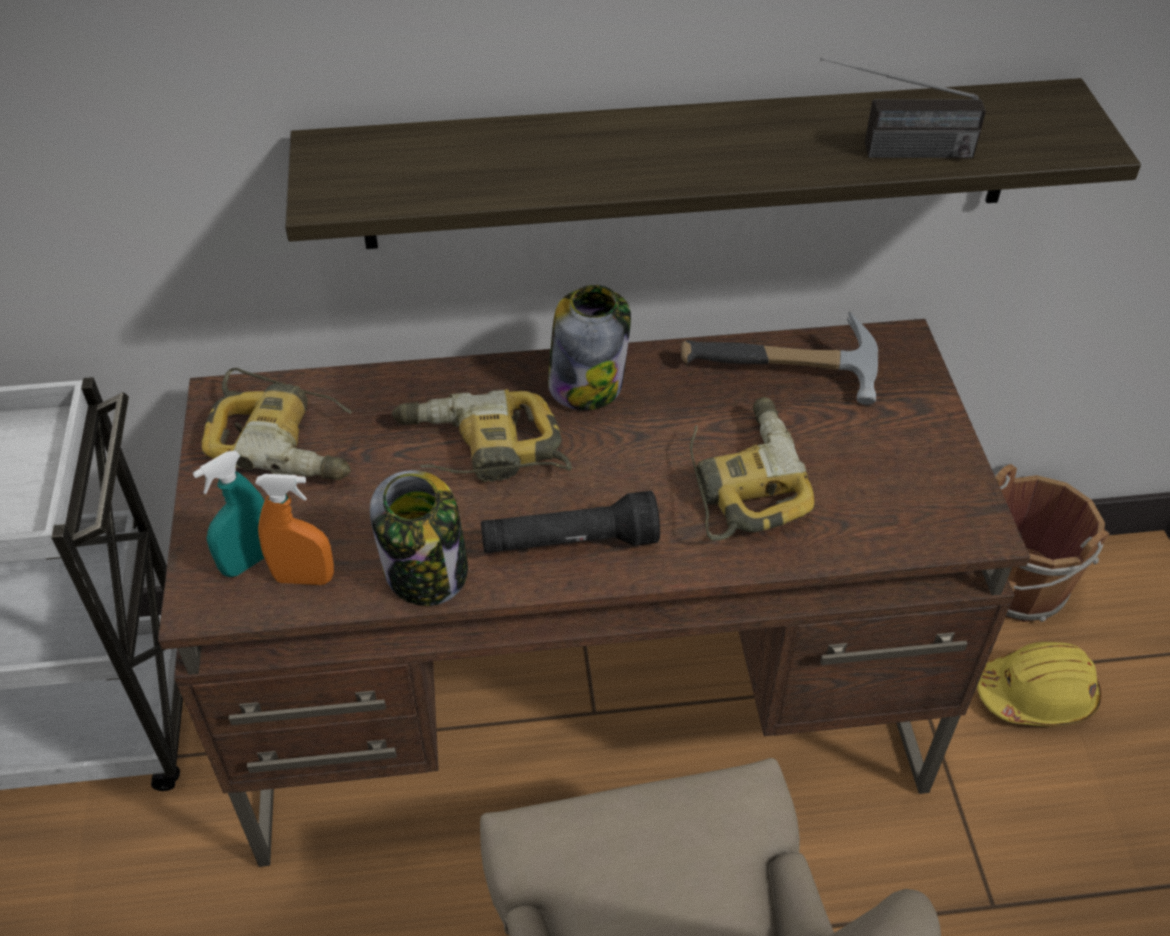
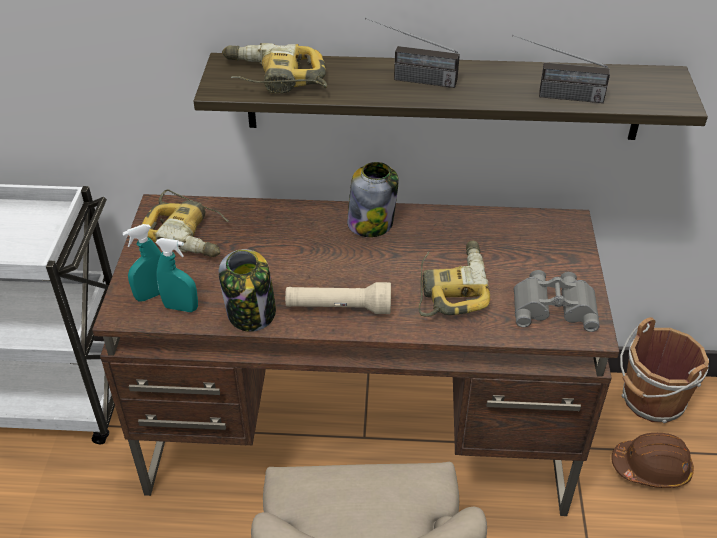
camera: 10 degrees right, 5 degrees down
orange spray bottle [255,474,334,585] -> turquoise spray bottle [156,238,198,312]
power drill [392,389,572,482] -> power drill moved to [222,43,327,94]
black flashlight [481,491,660,553] -> beige flashlight [285,282,391,314]
hammer [681,311,878,405] -> none
yellow hard hat [977,642,1102,727] -> brown hard hat [611,433,694,488]
none -> radio [365,18,460,88]
none -> grey binoculars [514,270,600,332]

